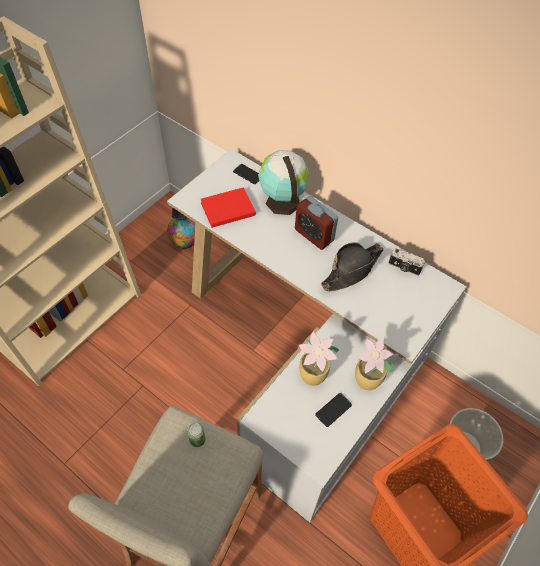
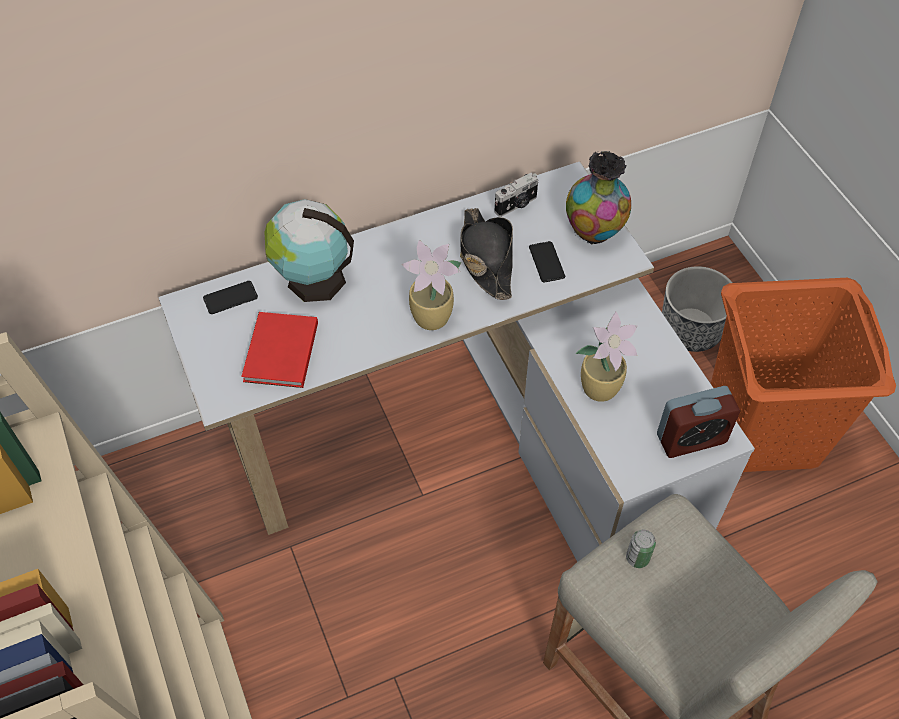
camera: 60 degrees left, 0 degrees up
vase [167,208,195,249] -> vase moved to [566,151,631,245]
alarm clock [295,196,338,250] -> alarm clock moved to [657,386,740,458]
phone [315,393,352,427] -> phone moved to [529,241,565,282]
potted plant [355,337,395,390] -> potted plant moved to [402,240,461,330]

